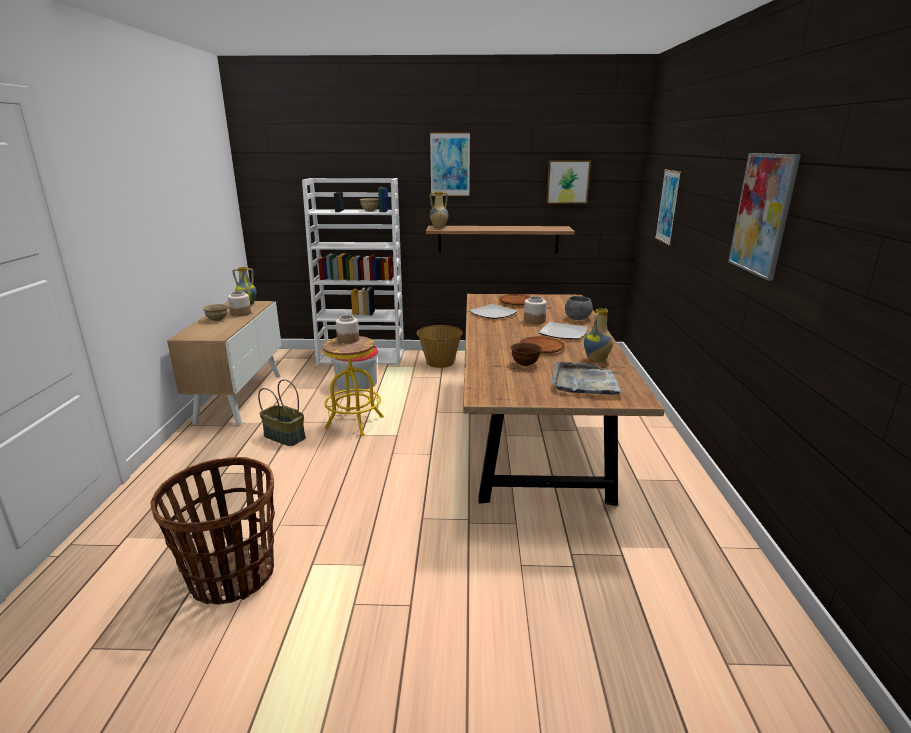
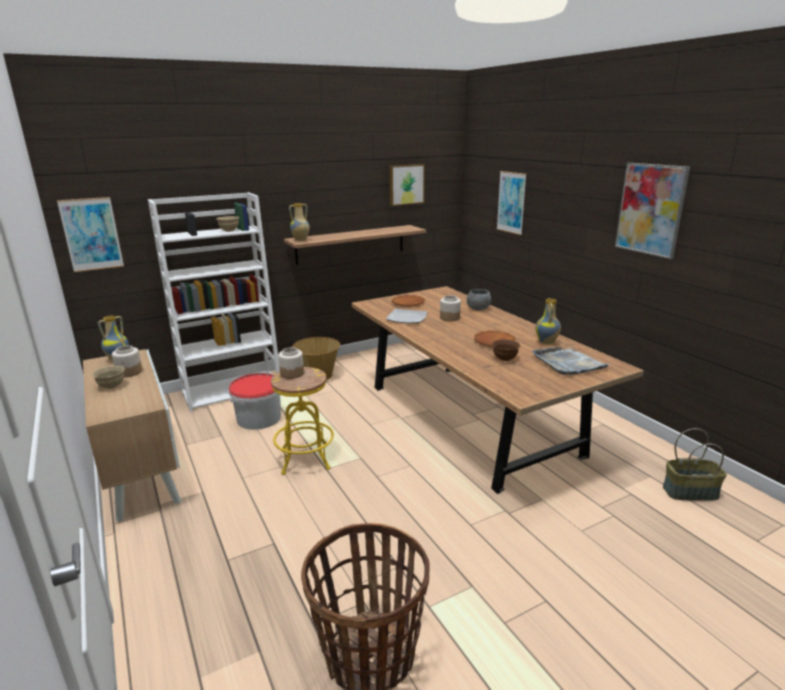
camera: 30 degrees left, 0 degrees up
basket [258,379,306,446] -> basket moved to [663,428,727,501]
picture [430,133,470,196] -> picture moved to [57,197,124,272]
plate [539,322,588,339] -> none

